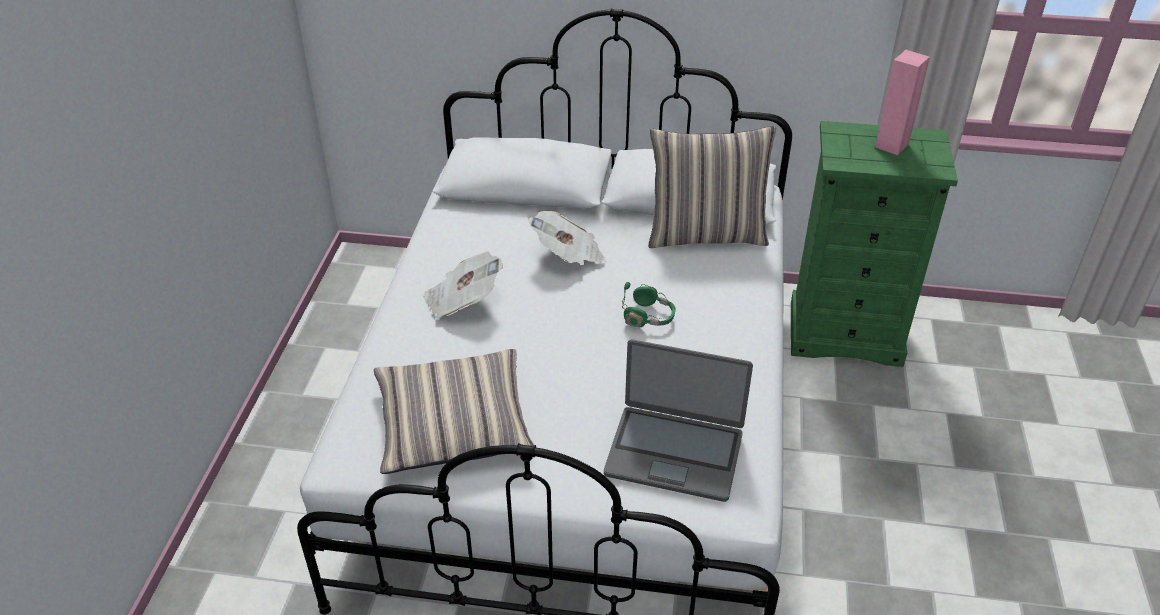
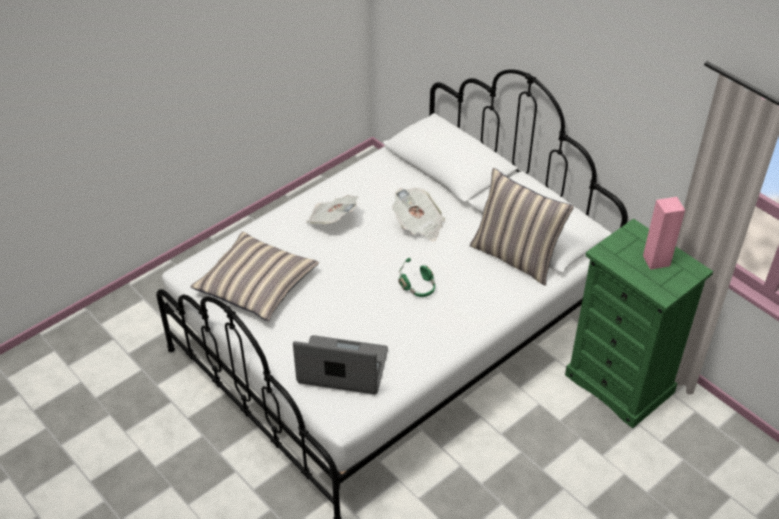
camera: 40 degrees right, 5 degrees up
laptop [604,339,753,502] -> laptop turned 135 degrees clockwise [293,335,388,394]

